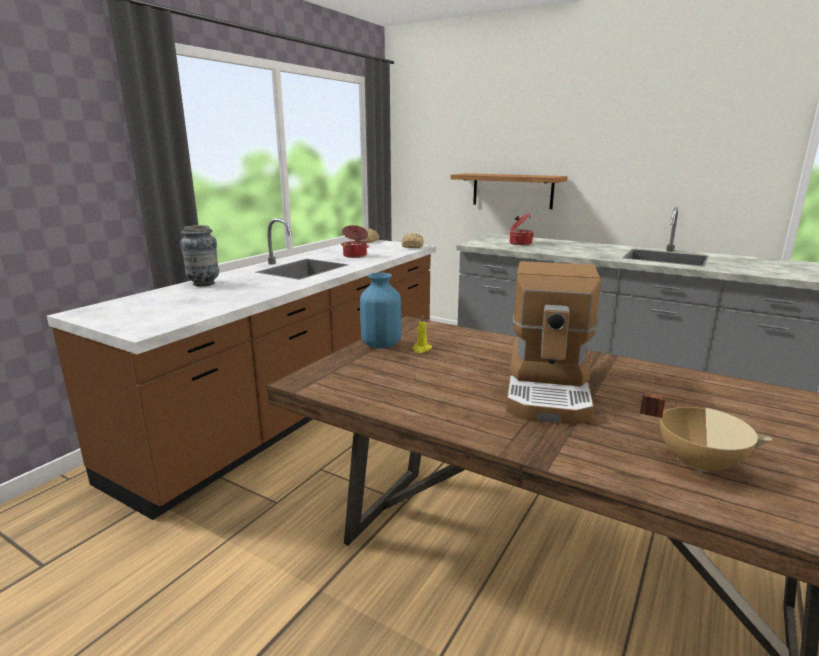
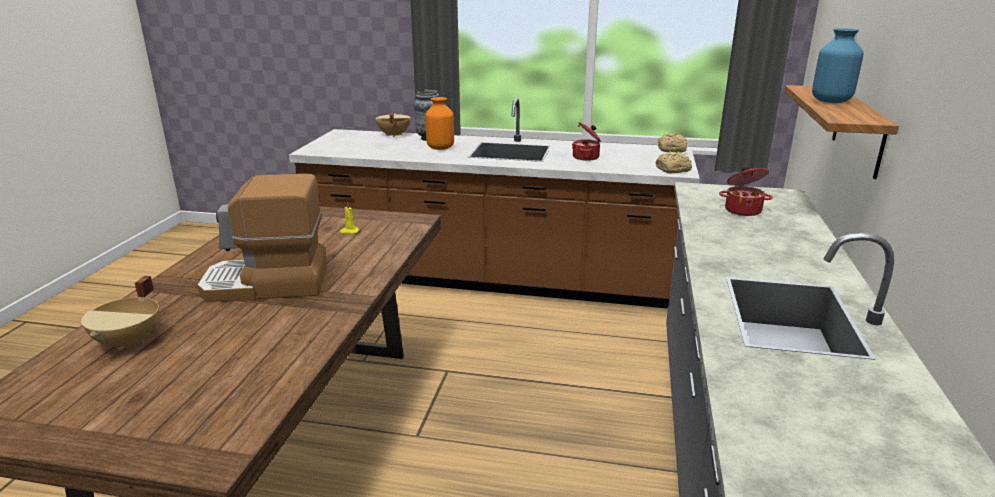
camera: 70 degrees right, 5 degrees up
blue vase [360,273,401,349] -> blue vase moved to [812,28,863,103]
none -> beige cooking pot [376,113,411,137]
none -> orange vase [425,97,454,150]

